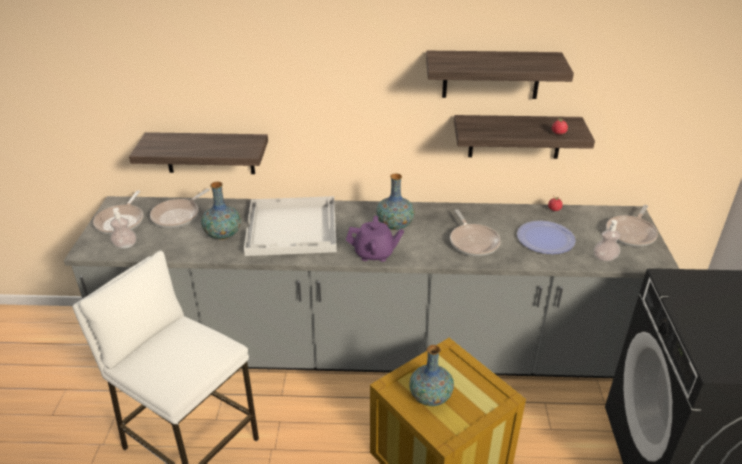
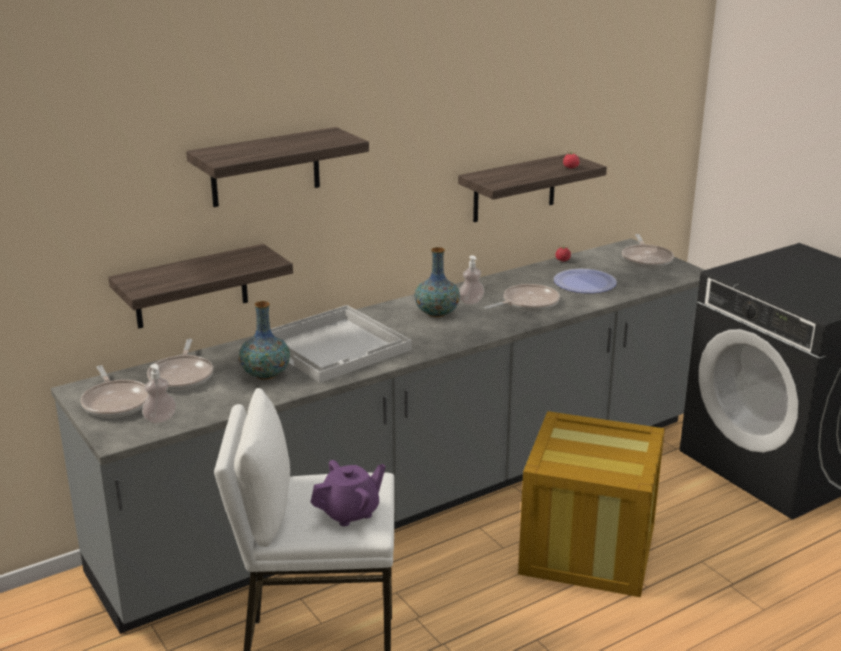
camera: 35 degrees left, 10 degrees down
purple teapot [346,216,404,262] -> purple teapot moved to [311,460,386,526]
vase [409,345,454,406] -> none
shelf [426,51,574,99] -> shelf moved to [186,127,369,207]
frying pan [450,209,501,256] -> frying pan turned 75 degrees counterclockwise [484,284,560,312]
soap dispenser [594,220,620,261] -> soap dispenser moved to [459,255,484,305]

